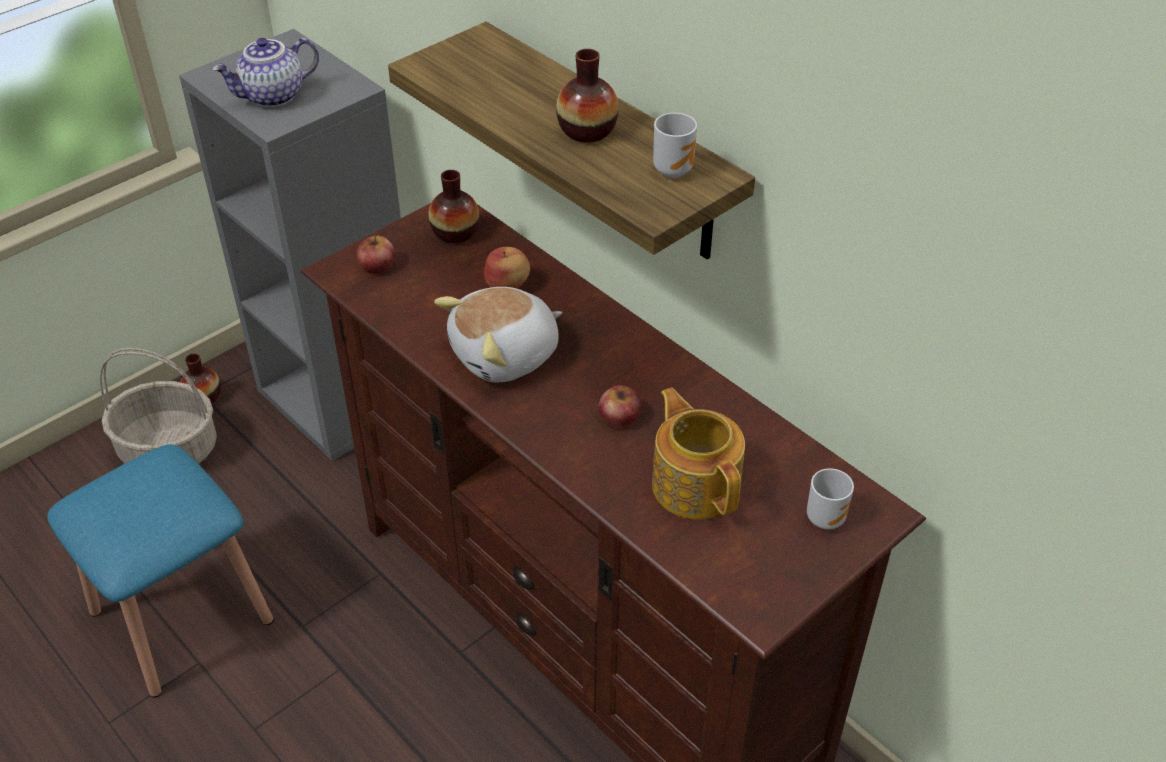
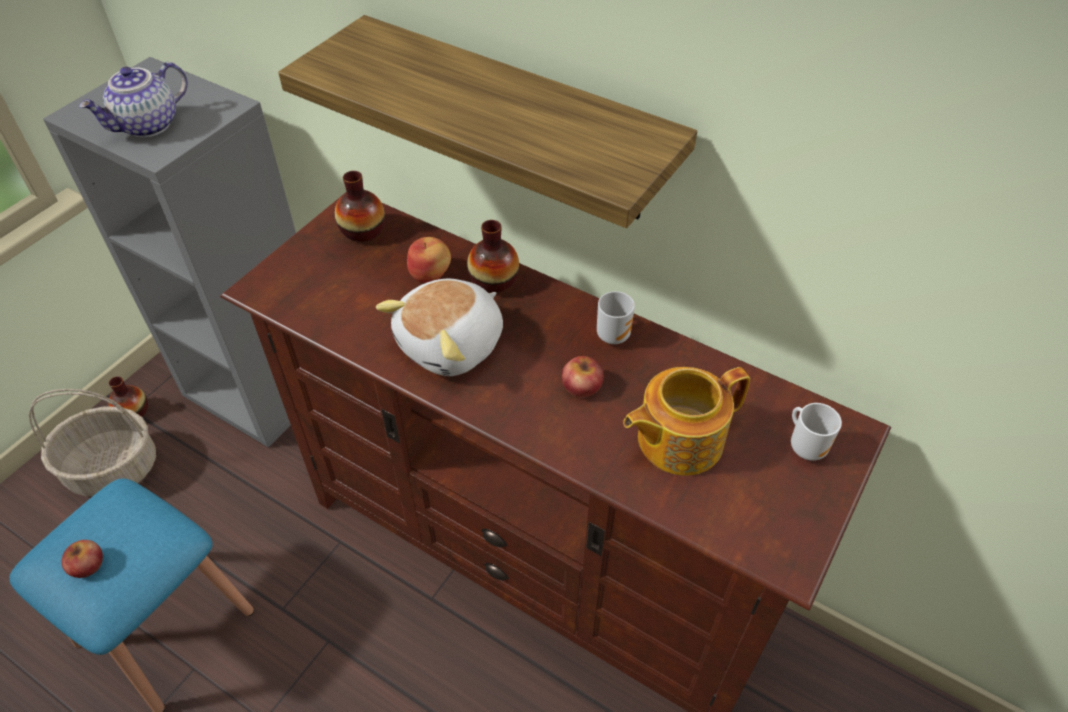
camera: 15 degrees left, 5 degrees up
apple [356,235,395,274] -> apple moved to [61,540,103,578]
vase [556,49,619,143] -> vase moved to [467,220,519,293]
teapot [652,387,745,520] -> teapot turned 75 degrees counterclockwise [623,367,750,476]
mug [653,113,697,178] -> mug moved to [597,291,635,344]

